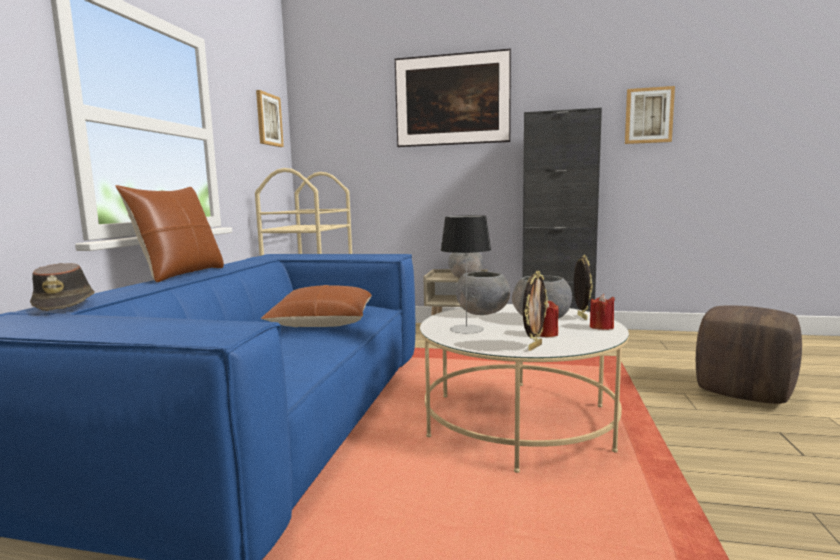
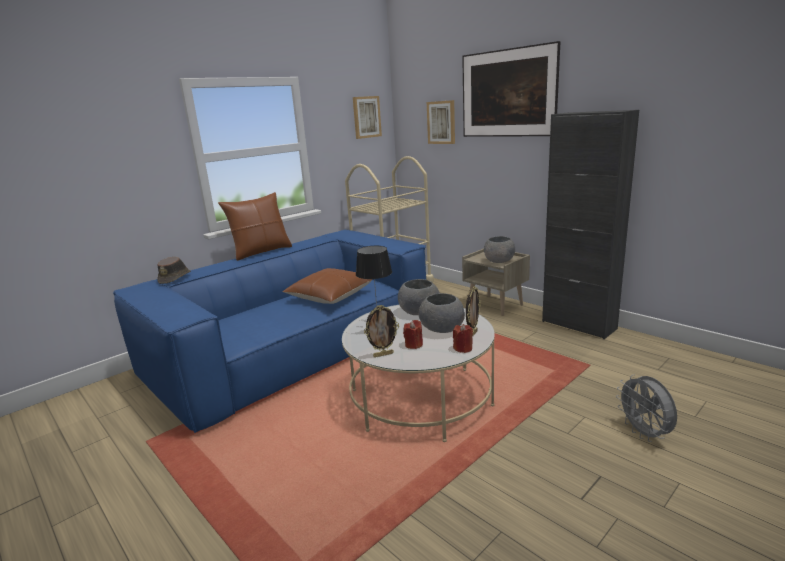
camera: 35 degrees right, 10 degrees up
picture [625,86,675,144] -> picture moved to [427,100,455,144]
brown ottoman [696,305,802,404] -> grey fan [616,375,677,442]

